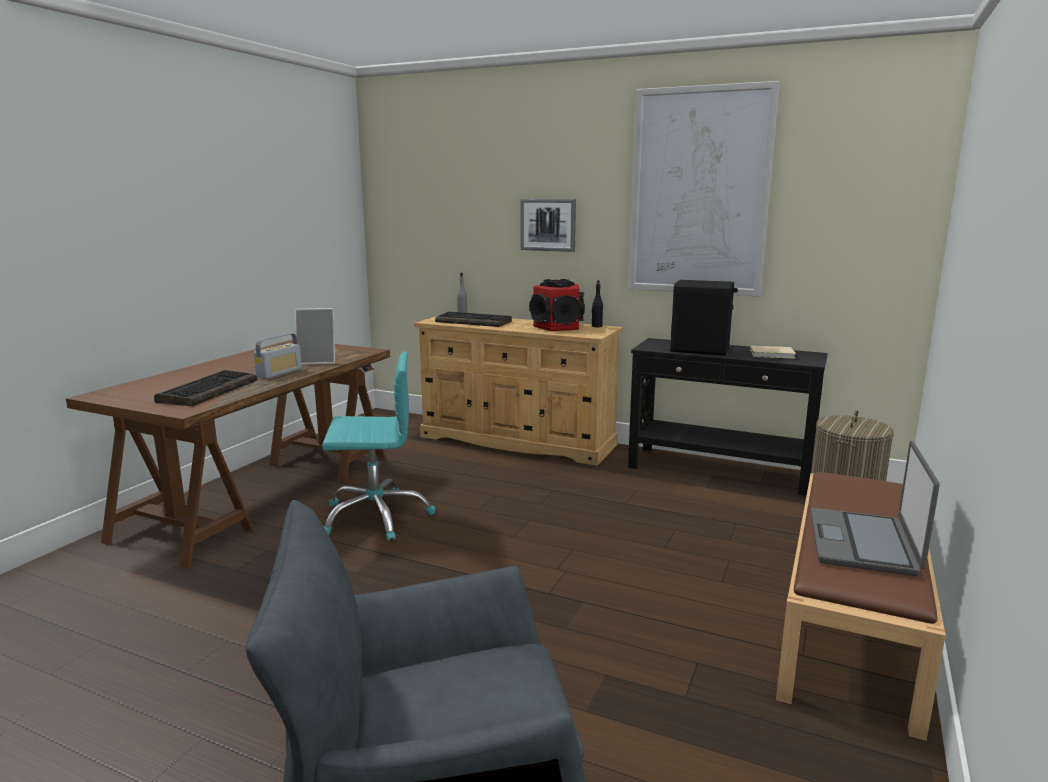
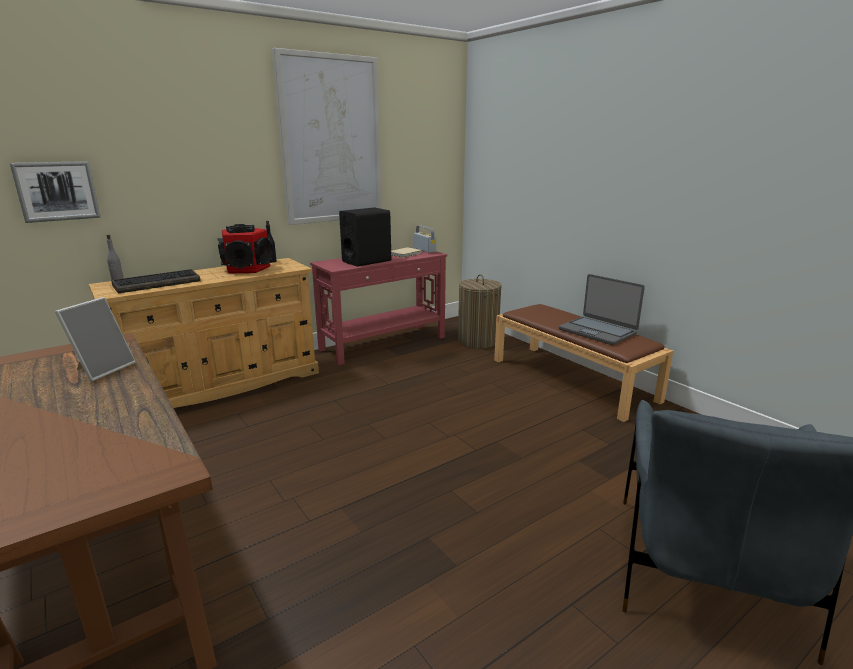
camera: 60 degrees left, 5 degrees up
keyboard [154,370,257,406] -> none
radio [254,333,302,379] -> radio moved to [414,226,436,253]
turquoise office chair [322,351,435,541] -> none
picture [521,199,576,252] -> picture moved to [10,161,101,223]
black console table [628,338,828,496] -> red console table [310,248,447,365]

